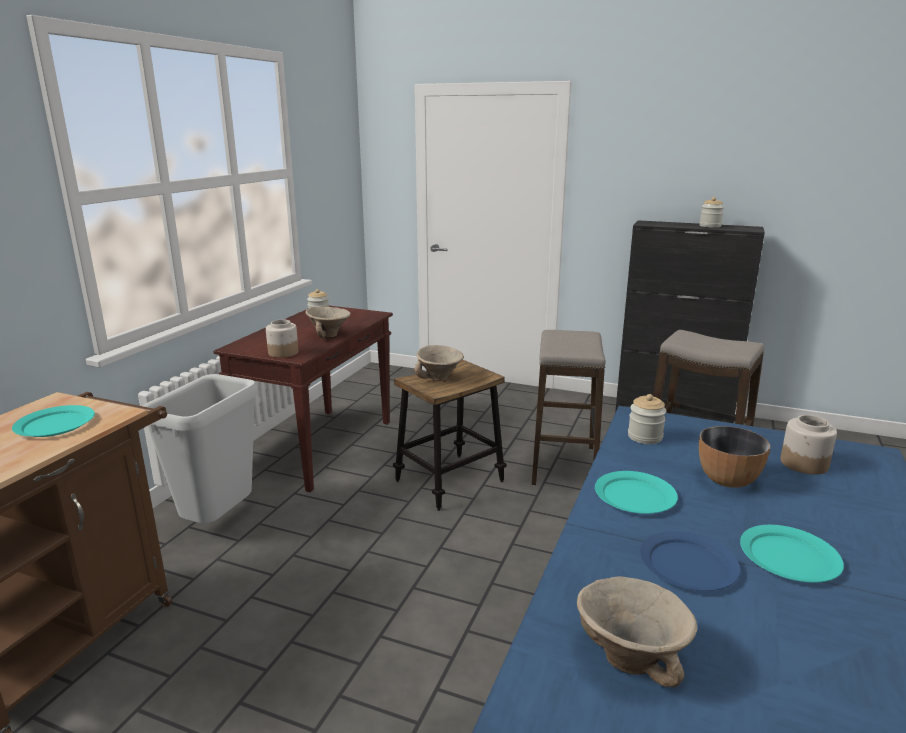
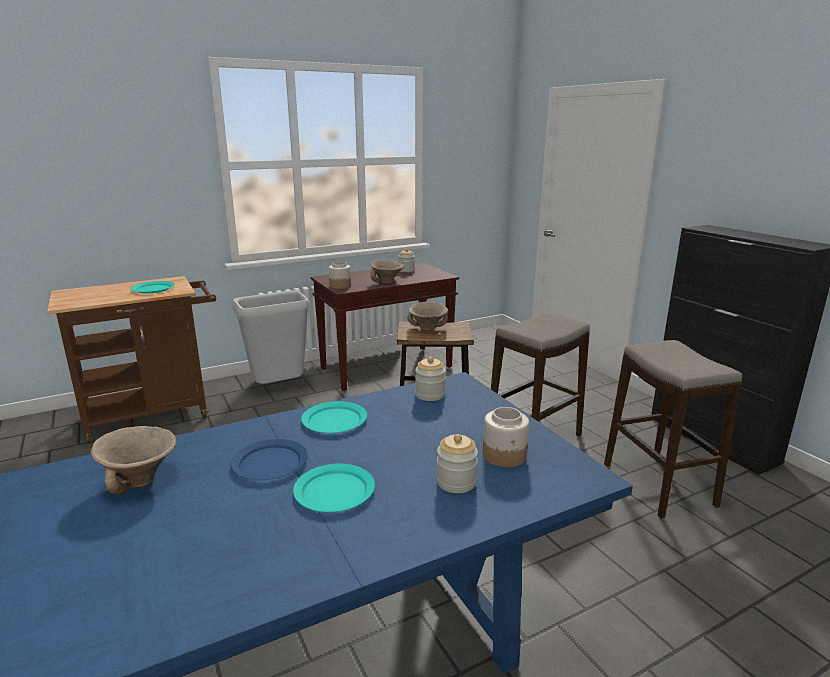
camera: 40 degrees right, 0 degrees up
jar [699,197,724,228] -> jar moved to [437,434,478,493]
bowl [699,426,770,488] -> none

